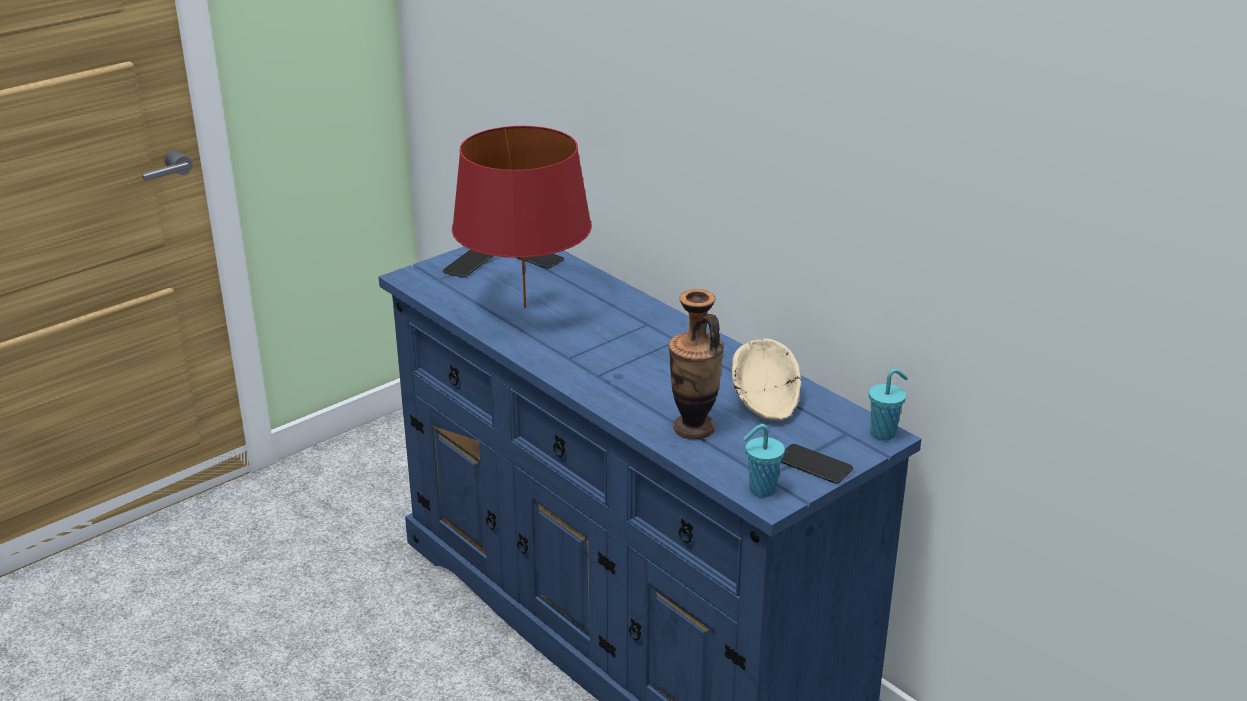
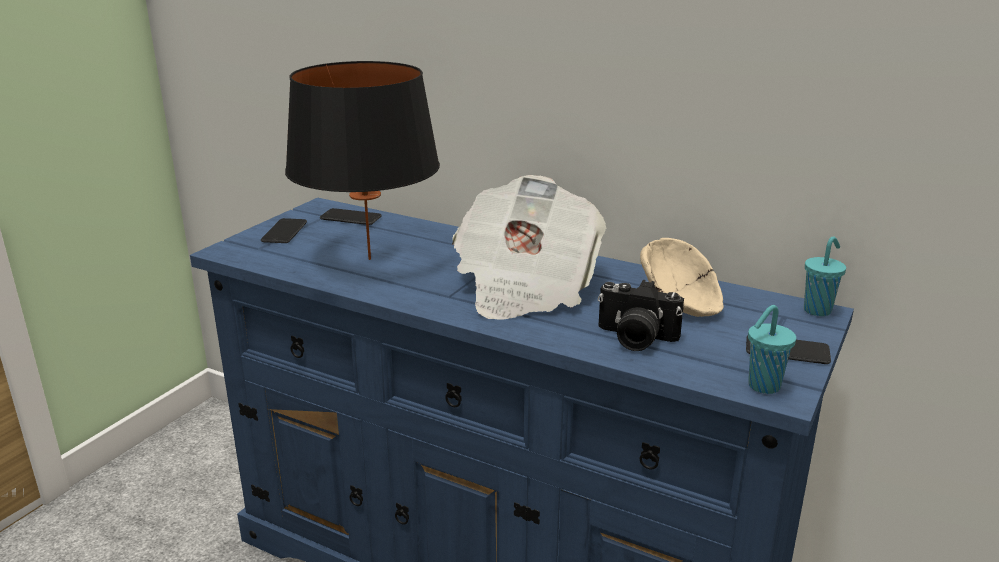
camera: 20 degrees left, 5 degrees down
red table lamp [452,126,592,308] -> black table lamp [285,61,440,260]
vase [668,289,724,439] -> camera [598,280,684,351]
none -> newspaper [452,175,606,320]

